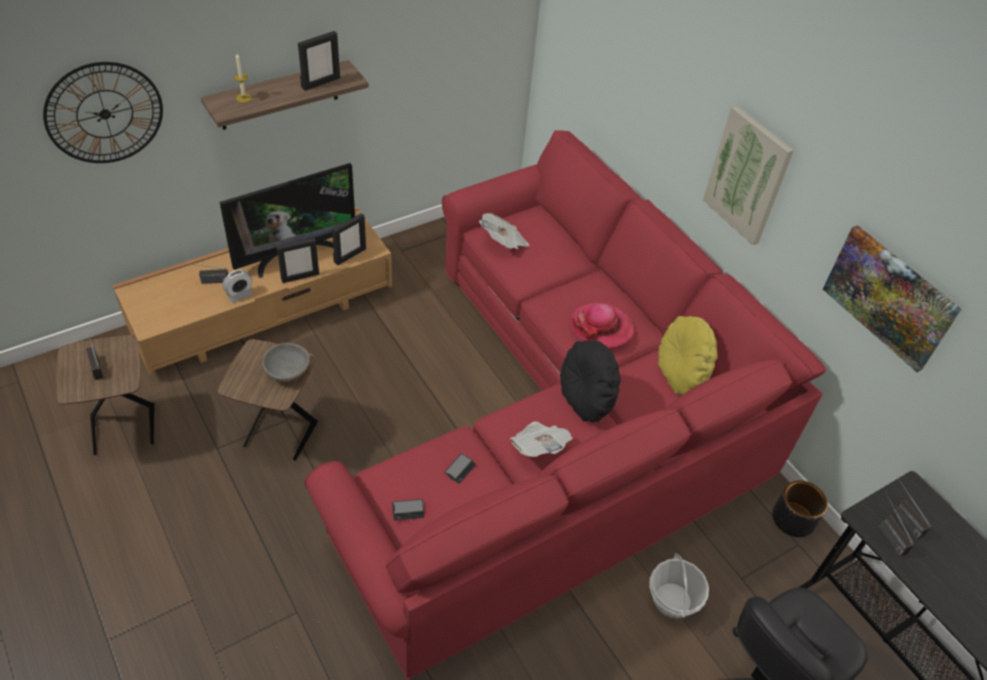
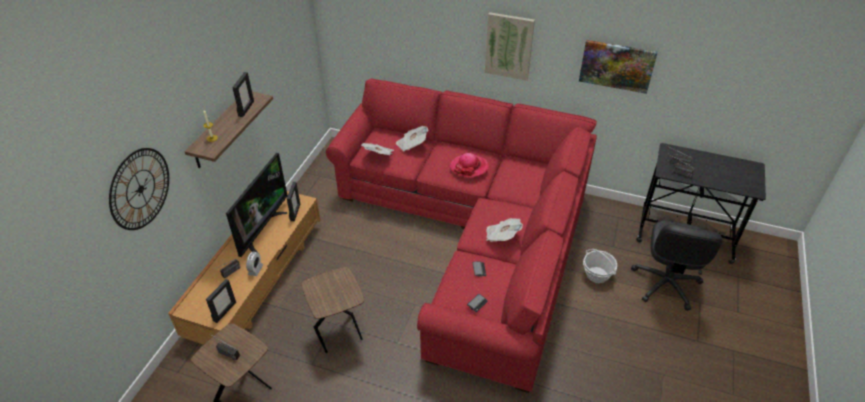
camera: 35 degrees left, 5 degrees down
grey bowl [263,343,310,382] -> none
picture frame [277,238,319,283] -> picture frame moved to [206,279,236,323]
black pillow [560,340,621,422] -> none
yellow pillow [658,316,718,395] -> none
black planter [772,480,828,537] -> none
none -> newspaper [396,126,429,152]

